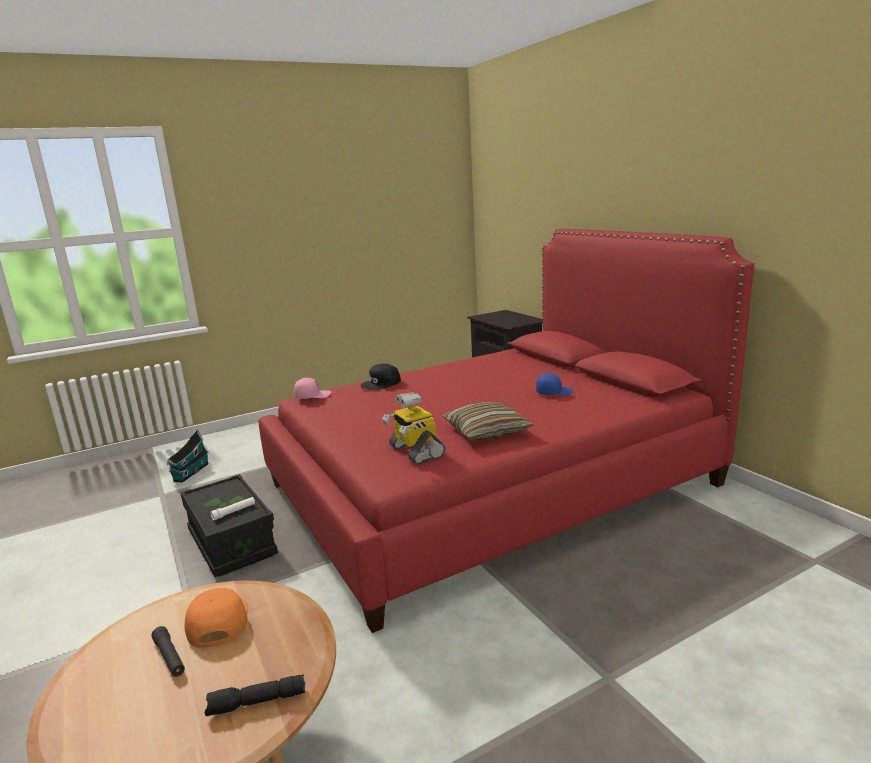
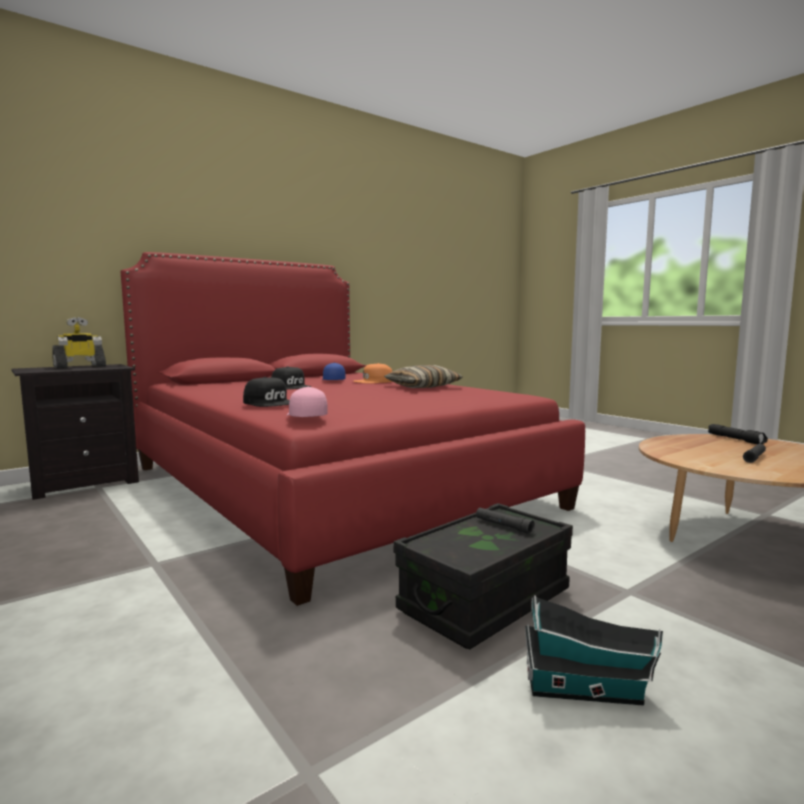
camera: 100 degrees left, 10 degrees down
toy house [167,430,209,482] -> toy house moved to [525,595,663,706]
orange cap [184,588,248,648] -> orange cap moved to [353,363,393,384]
white flashlight [210,497,255,520] -> black flashlight [476,508,535,534]
toy robot [382,392,445,465] -> toy robot moved to [52,317,106,368]
none -> black cap [271,366,311,389]

